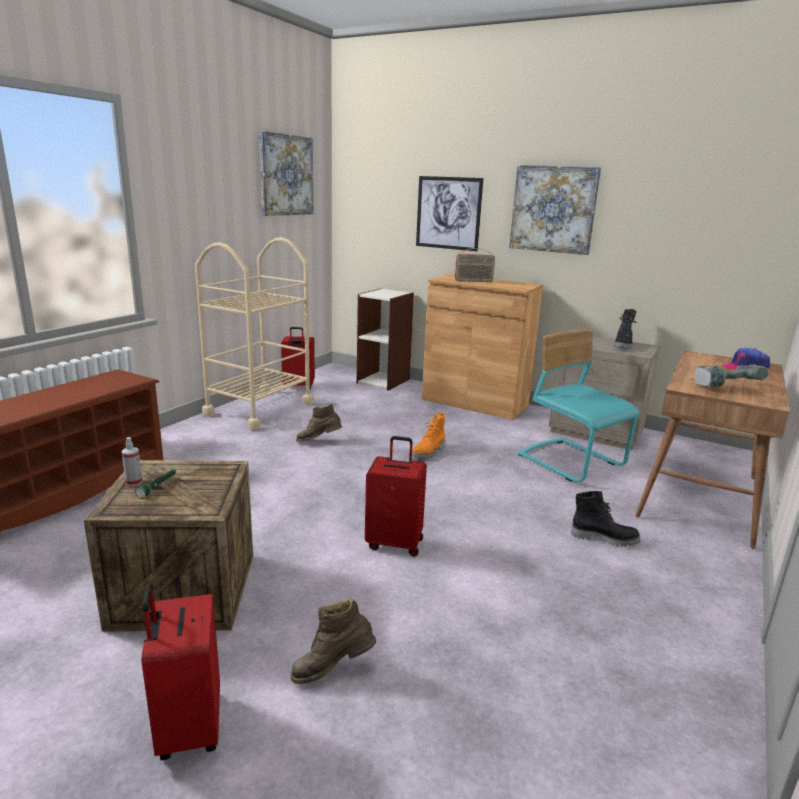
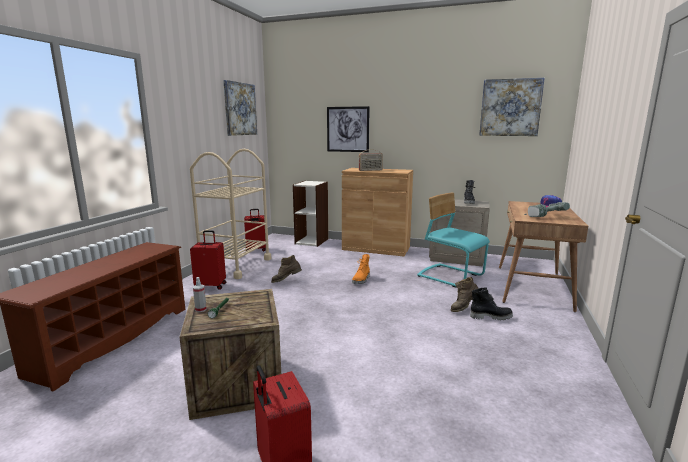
camera: 10 degrees left, 5 degrees down
brown boot [290,599,376,684] -> brown boot moved to [450,277,478,312]
red suitcase [365,436,427,556] -> red suitcase moved to [190,230,226,290]
picture [509,165,601,255] -> picture moved to [479,78,545,136]

